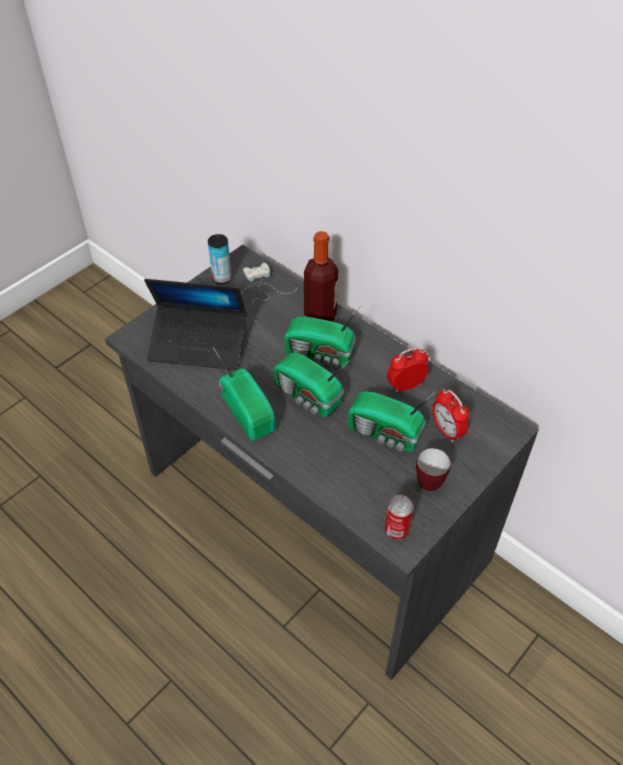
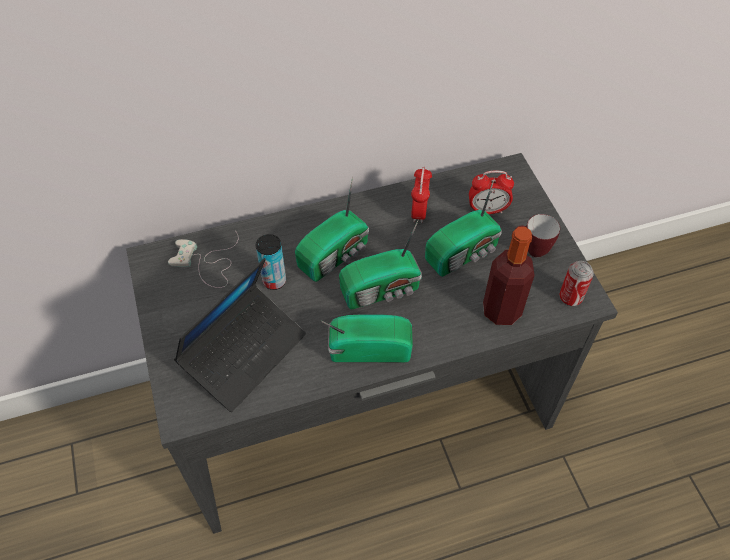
camera: 60 degrees left, 5 degrees up
can [208,234,232,284] -> can moved to [256,234,286,290]
bottle [304,231,338,321] -> bottle moved to [483,227,535,325]

